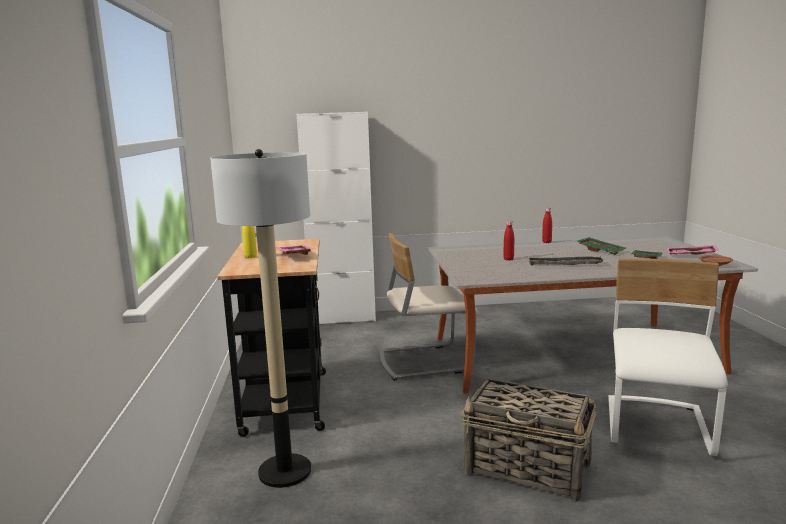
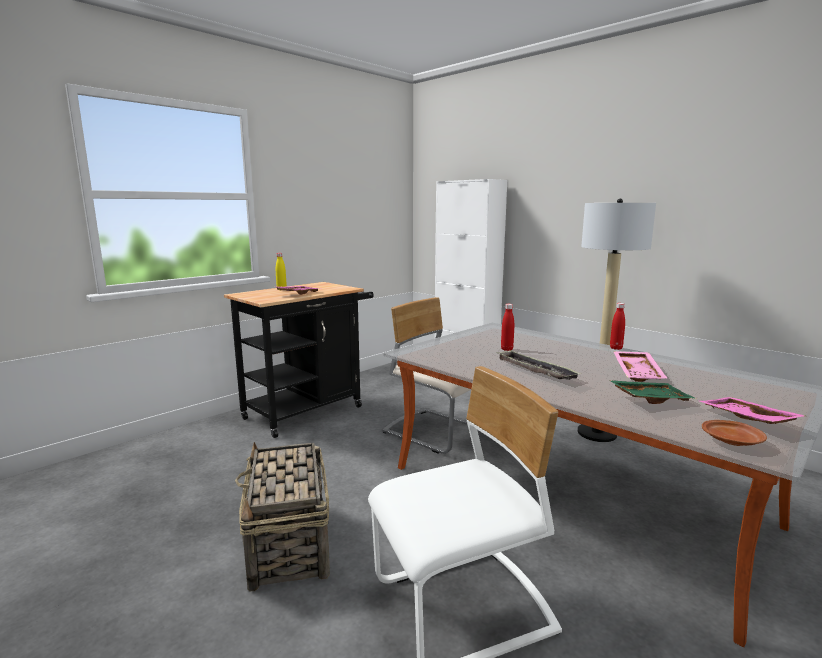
camera: 50 degrees right, 0 degrees up
floor lamp [210,149,311,488] -> floor lamp moved to [577,199,656,442]
green tray [576,237,626,255] -> pink tray [613,351,667,382]

